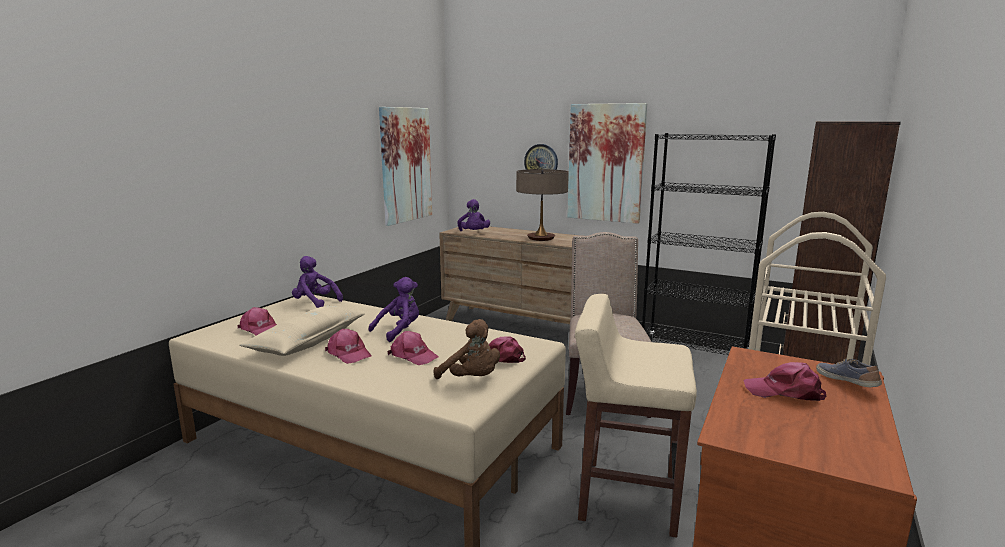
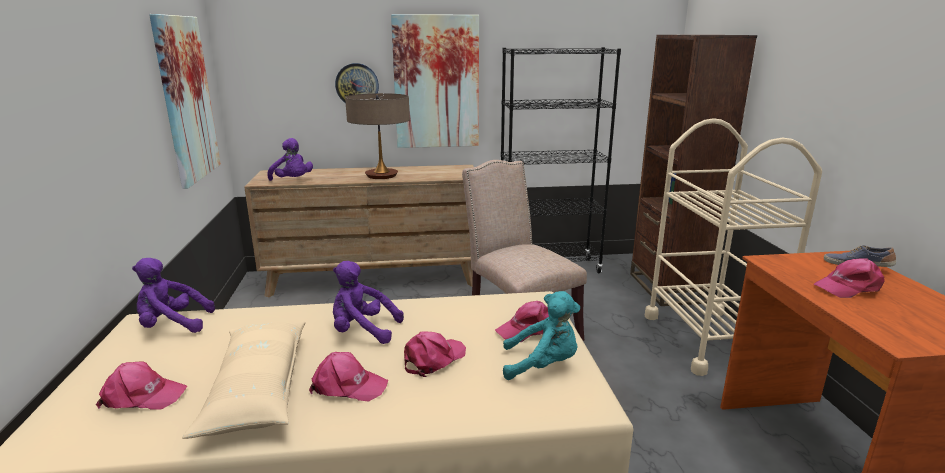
camera: 35 degrees left, 5 degrees up
purple plush toy [368,277,419,342] -> purple plush toy turned 90 degrees counterclockwise [333,261,404,344]
pink cap [388,331,439,365] -> pink cap turned 45 degrees counterclockwise [404,331,466,377]
brown plush toy [433,319,500,379] -> turquoise plush toy [503,291,580,380]
beige stool [575,294,697,538] -> none

